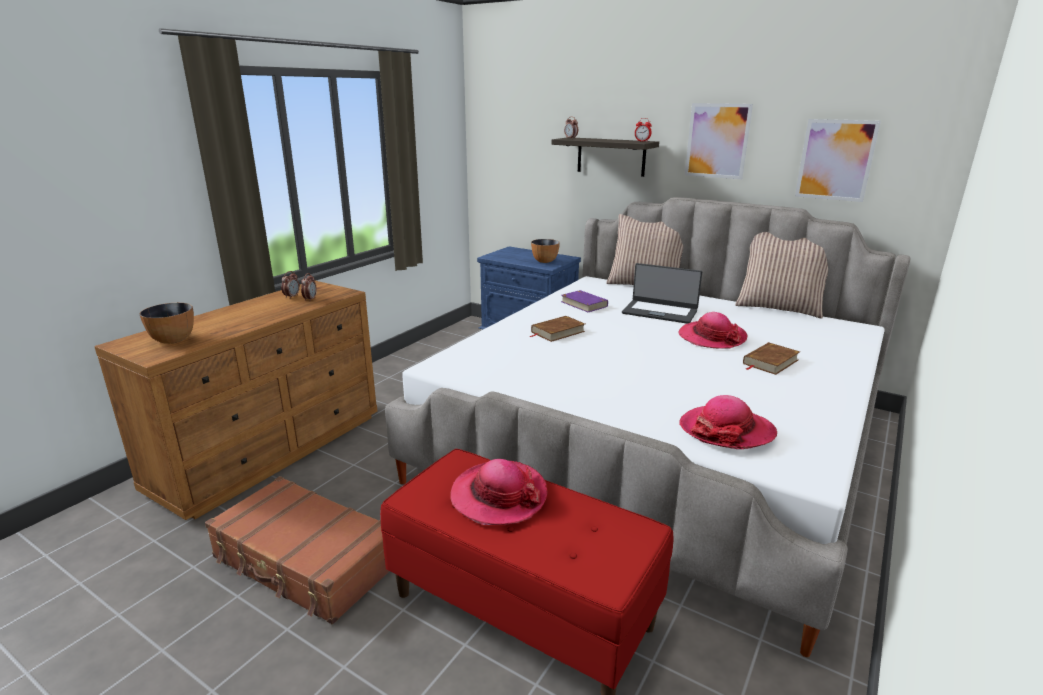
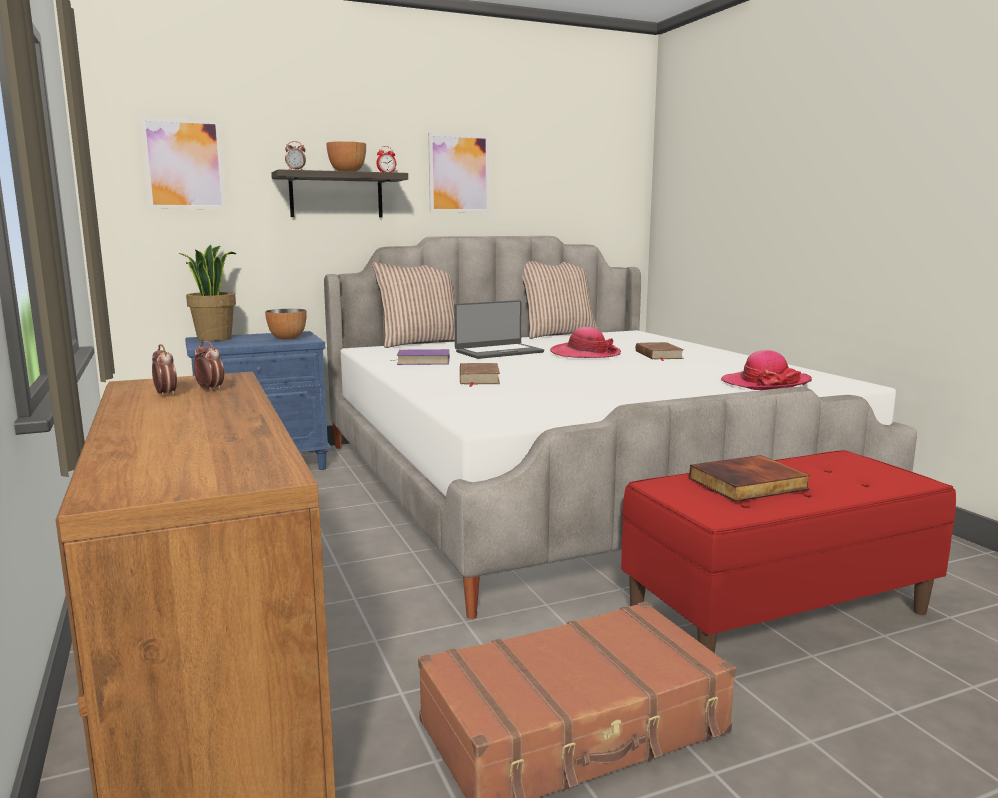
camera: 55 degrees left, 10 degrees down
bowl [140,303,194,344] -> bowl moved to [326,141,366,172]
hat [451,459,548,525] -> book [689,455,811,502]
picture [795,119,881,202] -> picture moved to [140,117,226,209]
none -> potted plant [179,244,236,341]

